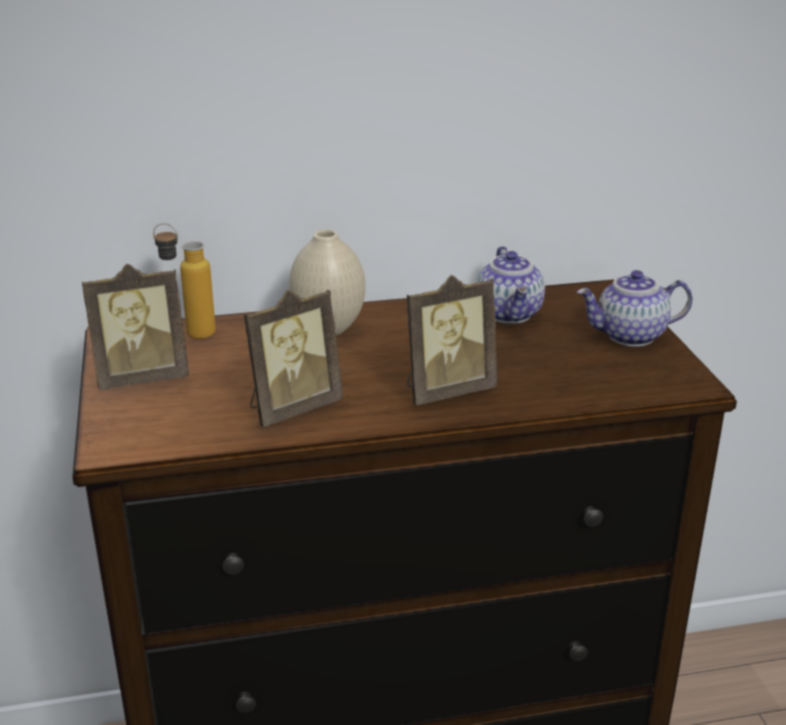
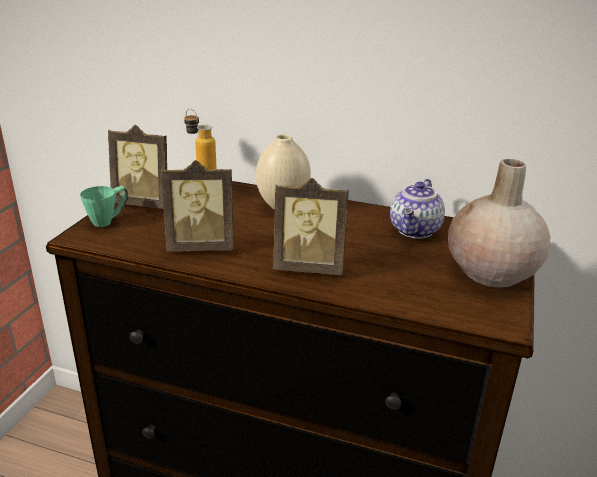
camera: 30 degrees right, 0 degrees up
teapot [577,270,693,347] -> beige vase [448,159,550,288]
none -> green mug [80,186,128,227]

